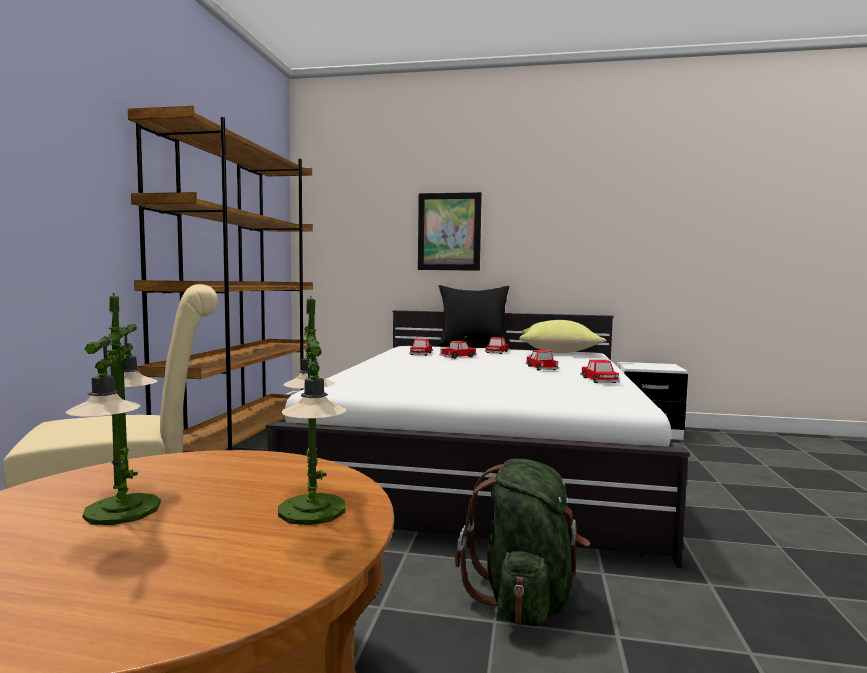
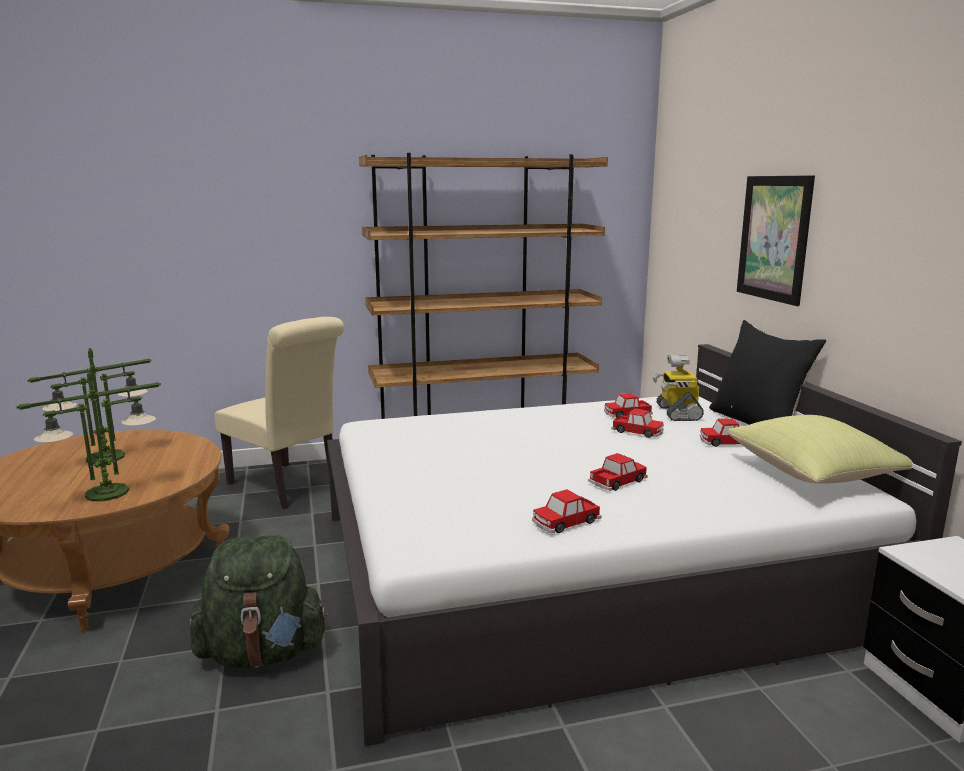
camera: 65 degrees right, 10 degrees up
none -> toy robot [653,355,704,421]

